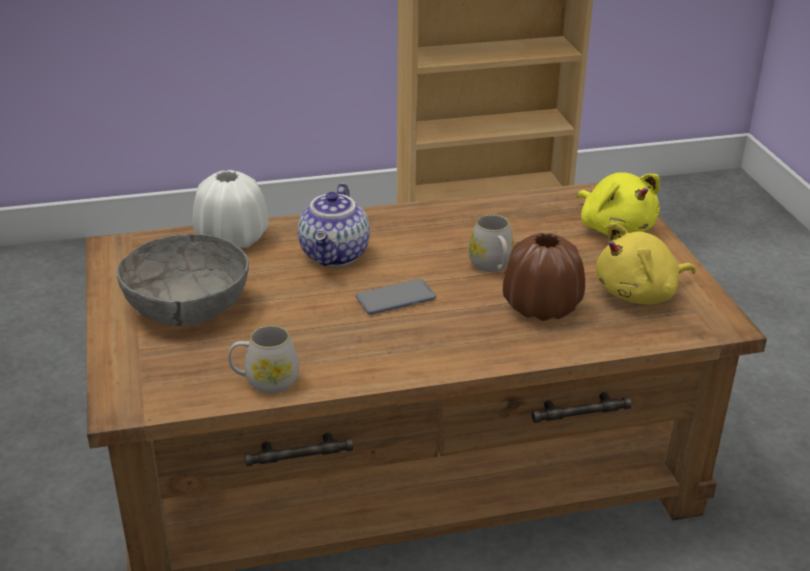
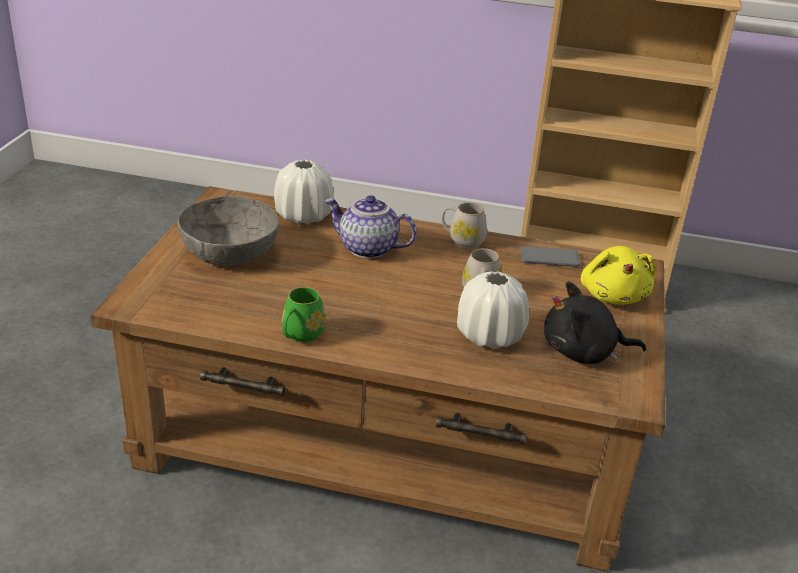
camera: 25 degrees right, 0 degrees up
white mug [228,325,299,394] -> white mug moved to [442,202,487,249]
teapot [298,183,370,267] -> teapot turned 75 degrees clockwise [324,195,417,259]
phone [355,279,436,314] -> phone moved to [520,246,580,267]
brown vase [503,233,585,321] -> white vase [457,271,529,349]
yellow plush toy [596,223,696,305] -> black plush toy [544,281,646,364]
none -> green mug [282,287,326,342]

